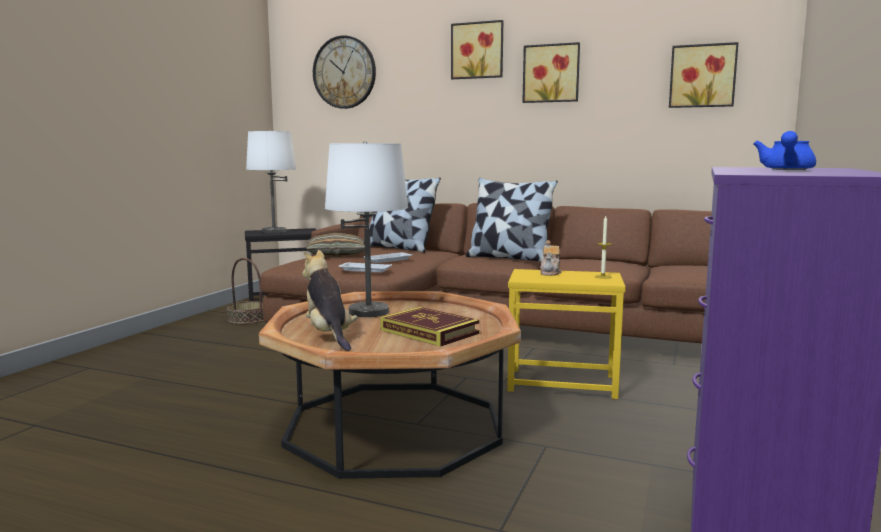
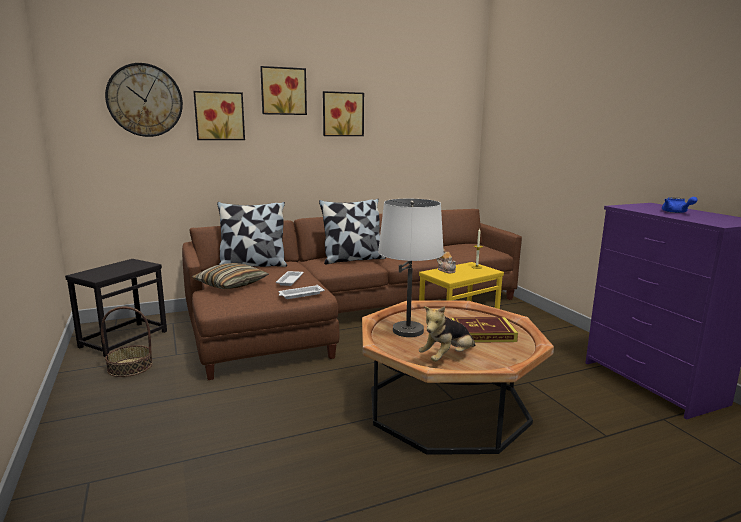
camera: 45 degrees left, 5 degrees up
white table lamp [246,130,296,234] -> none
plush toy [302,250,358,351] -> plush toy turned 60 degrees counterclockwise [419,306,475,362]
picture [669,42,738,108] -> picture moved to [193,91,245,140]

